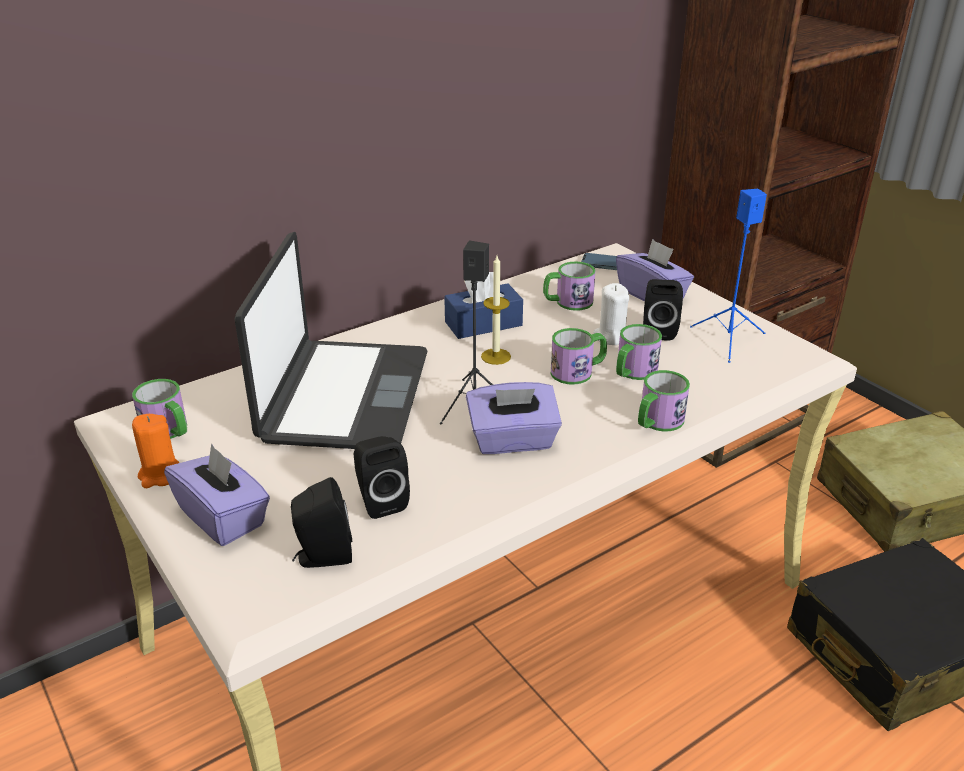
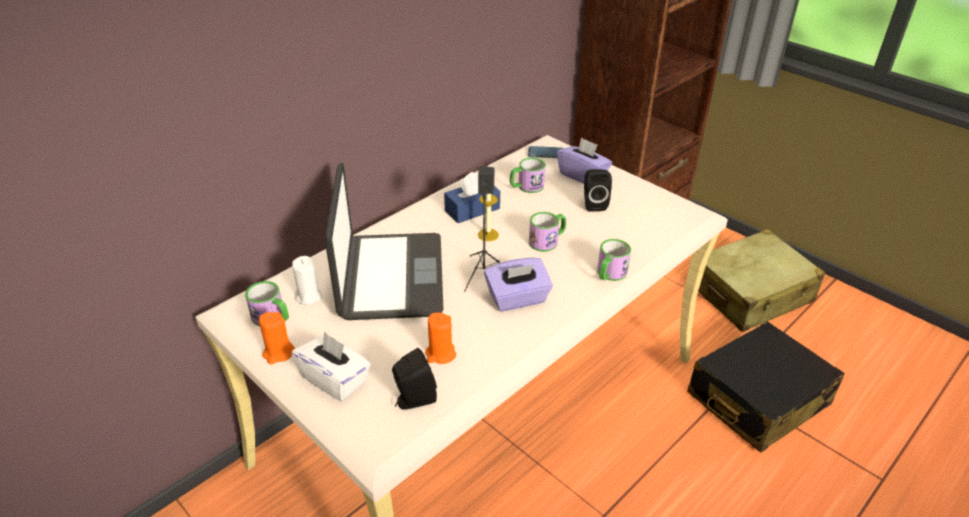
camera: 10 degrees left, 5 degrees up
purple tissue box [164,443,270,546] -> white tissue box [291,331,371,401]
black speaker [354,436,410,519] -> orange candle [425,313,456,364]
white candle [593,283,629,345] -> white candle moved to [292,256,322,305]
mug [616,324,662,380] -> none
blue speaker [690,189,767,363] -> none

